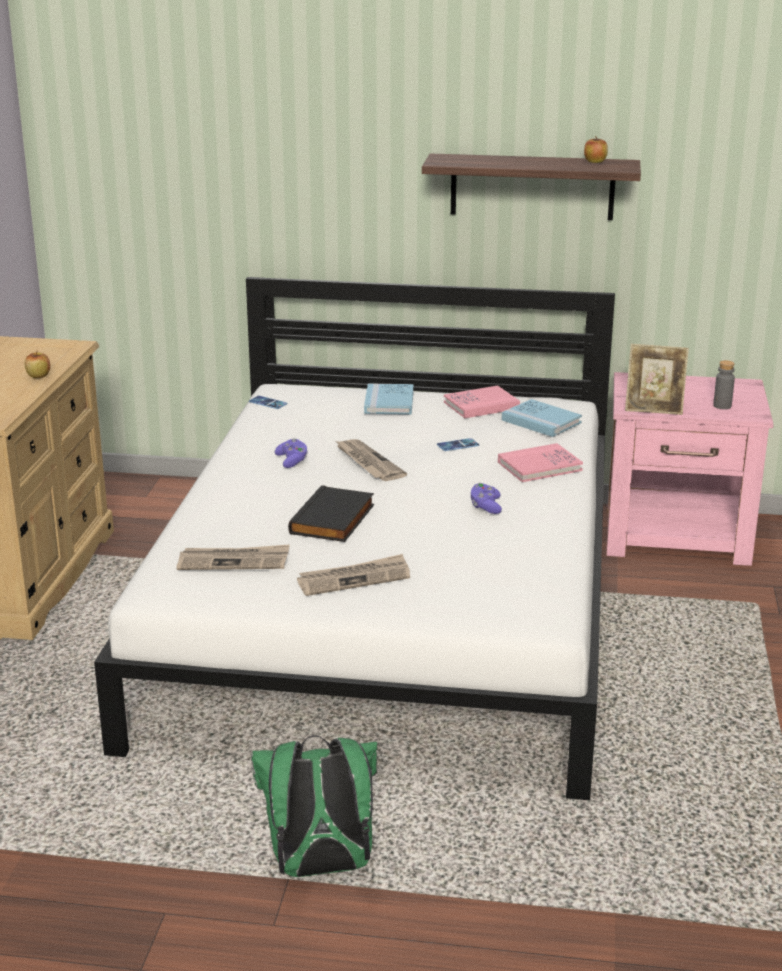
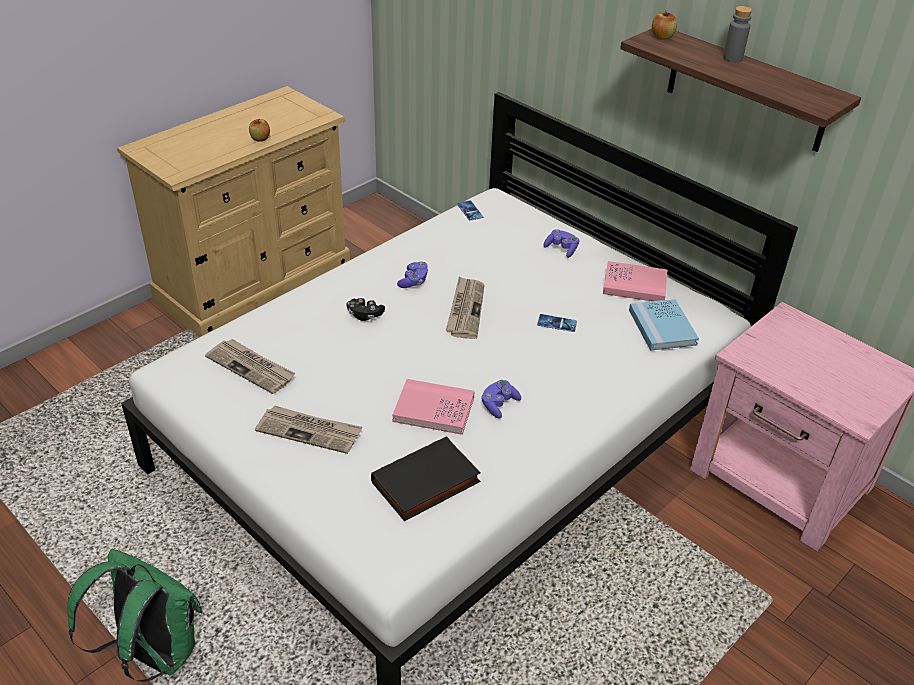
camera: 35 degrees right, 15 degrees up
black book [288,485,374,542] -> black book moved to [371,436,481,521]
blue book [364,383,414,415] -> purple game controller [544,229,579,258]
pink book [498,443,583,482] -> pink book moved to [392,379,474,435]
apple [584,136,608,163] -> apple moved to [652,12,677,40]
picture frame [625,344,689,415] -> none
grey bottle [713,360,735,409] -> grey bottle moved to [723,6,752,63]
none -> black game controller [346,298,385,321]

